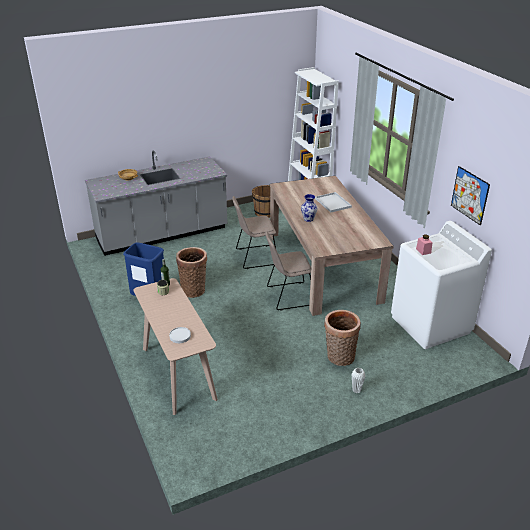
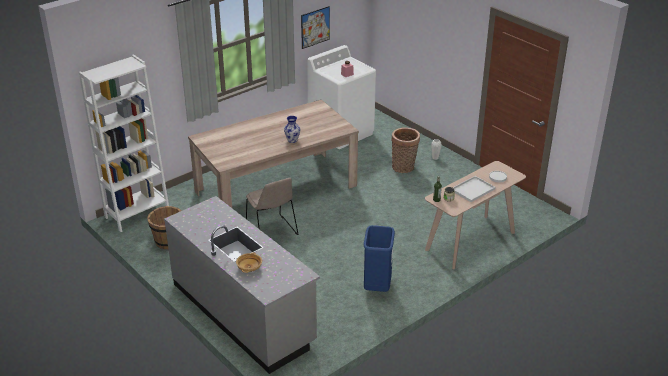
camera: 105 degrees left, 0 degrees up
basket [176,247,207,298] -> none
beige chair [265,231,311,311] -> none
white tray [315,192,352,213] -> white tray moved to [453,176,495,202]

